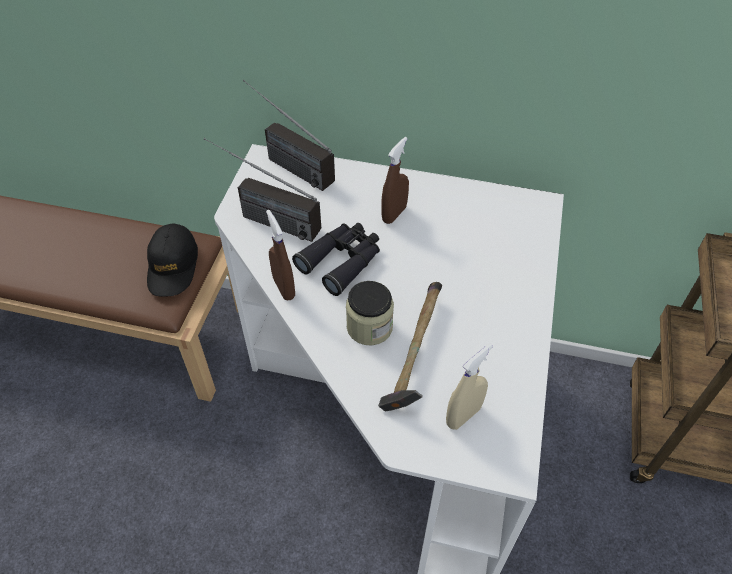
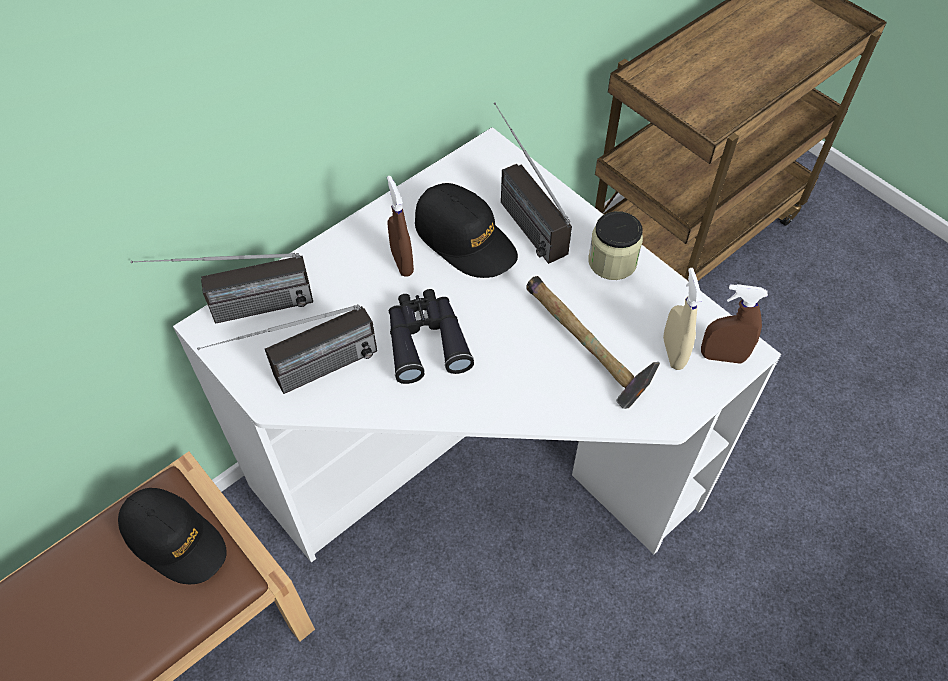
camera: 55 degrees left, 5 degrees up
brown spray bottle [266,210,295,300] -> brown spray bottle moved to [701,284,768,364]
jar [346,281,394,345] -> jar moved to [588,211,643,280]
none -> black cap [415,183,518,278]
none -> radio [494,102,572,264]

